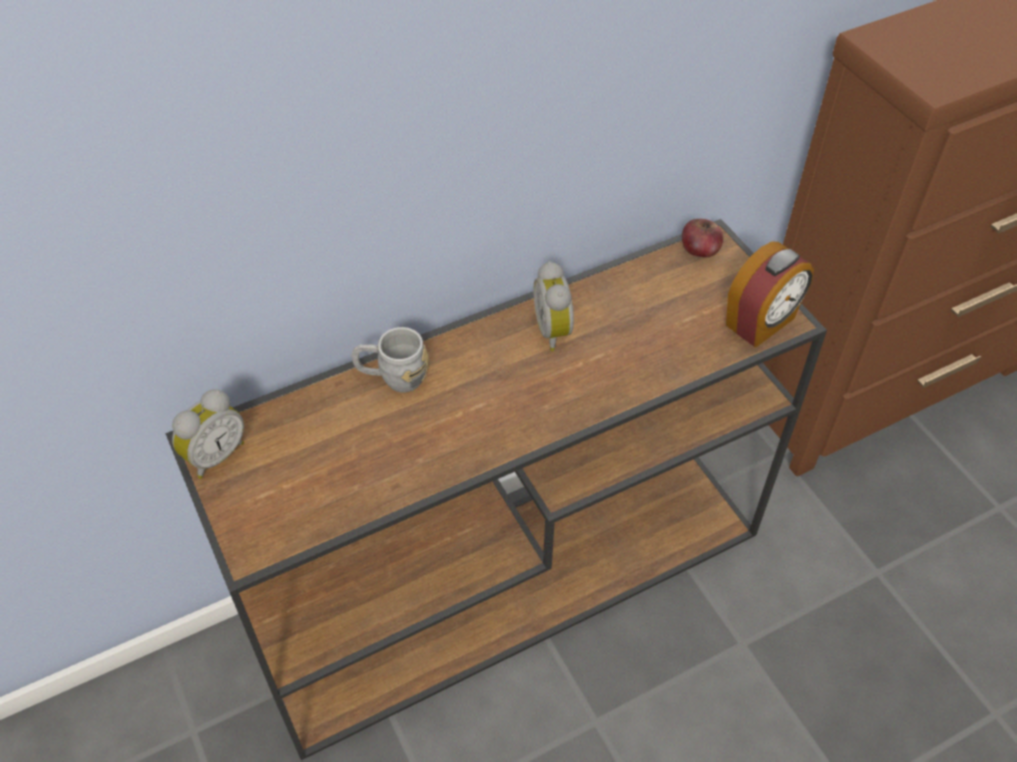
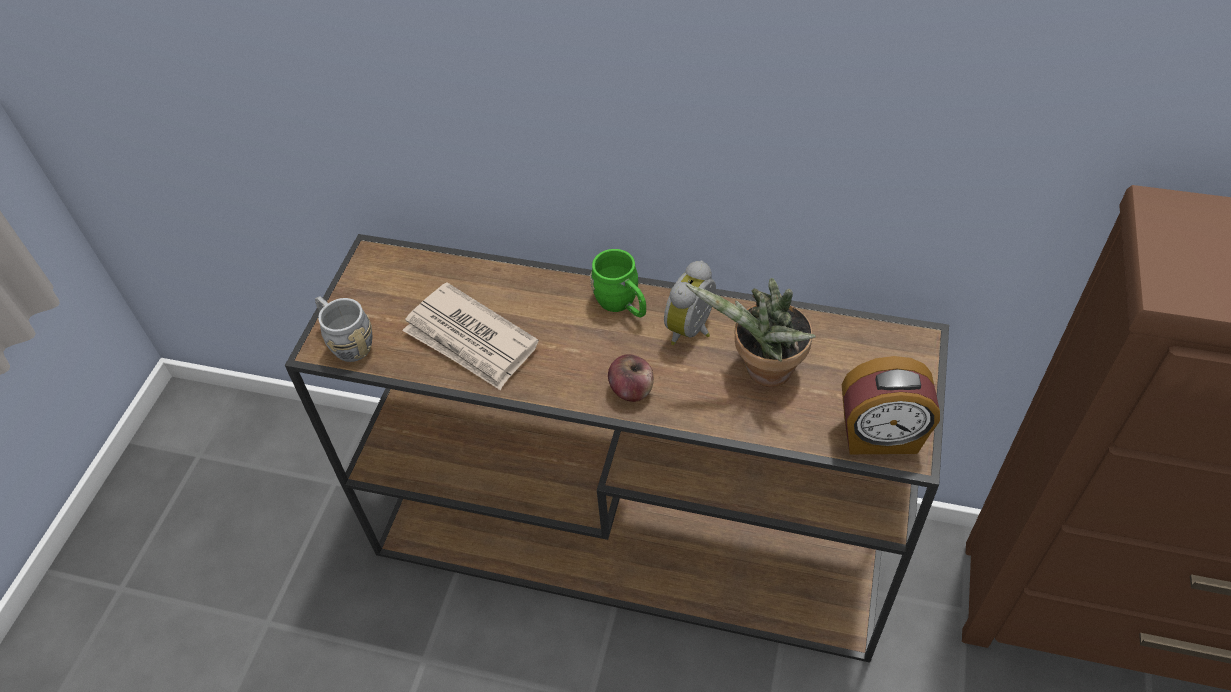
camera: 45 degrees right, 0 degrees up
alarm clock [172,389,244,479] -> none
grey mug [352,327,429,392] -> grey mug moved to [315,296,372,362]
apple [682,219,723,257] -> apple moved to [608,354,654,402]
none -> newspaper [402,282,539,390]
none -> green mug [590,249,646,317]
none -> potted plant [686,278,816,387]

